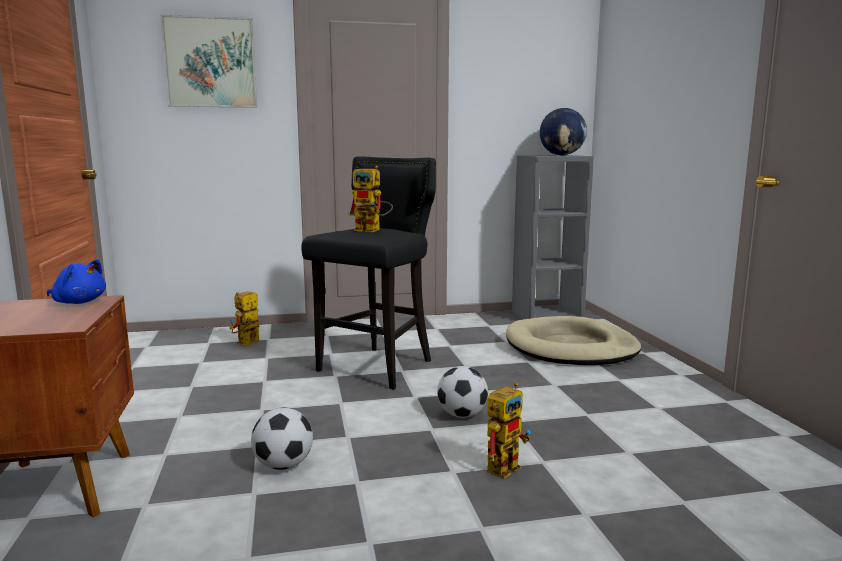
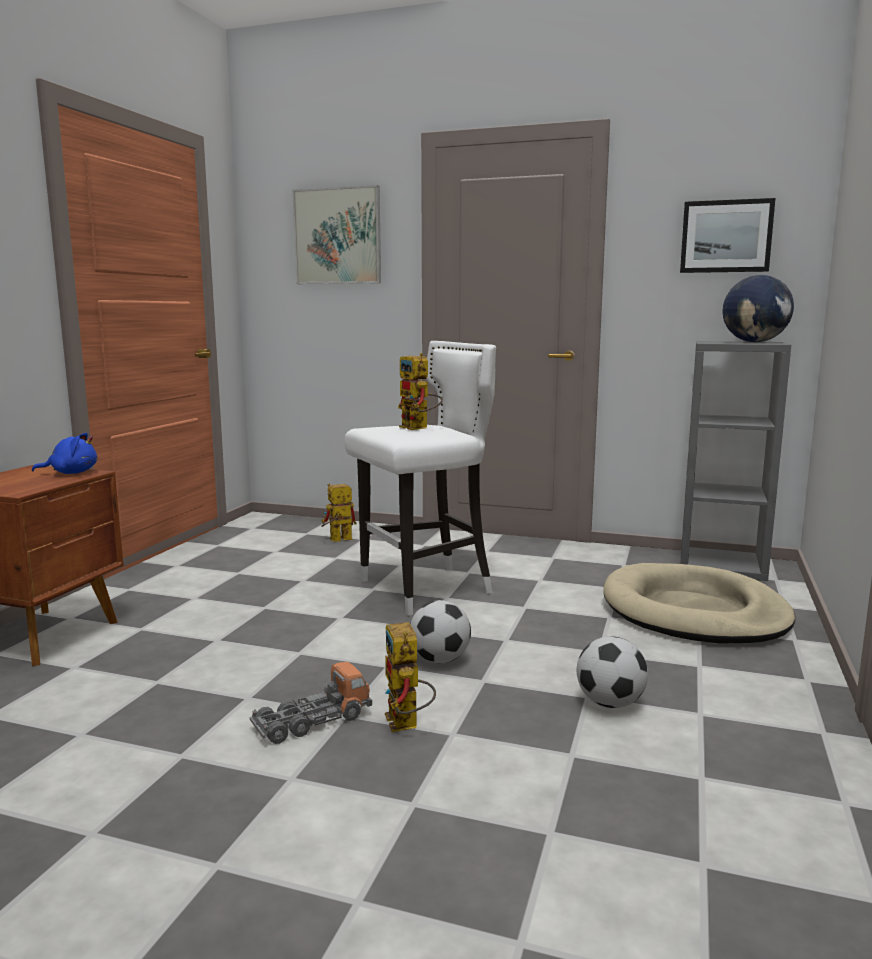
camera: 30 degrees right, 0 degrees up
blue plush toy [47,260,106,304] -> blue plush toy turned 60 degrees counterclockwise [32,433,97,474]
football [251,408,313,470] -> football moved to [577,636,648,708]
black stool [301,156,436,390] -> white stool [345,341,496,616]
toy robot [487,382,531,479] -> toy robot turned 90 degrees clockwise [384,622,436,732]
none -> toy truck [250,662,372,744]
none -> picture [680,198,775,273]

